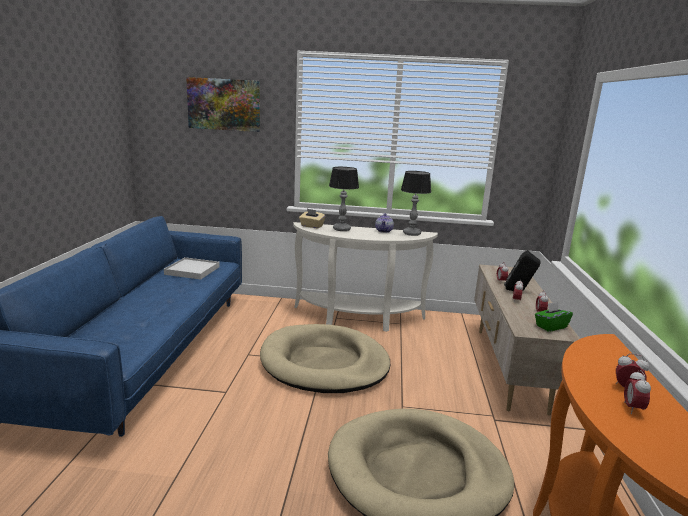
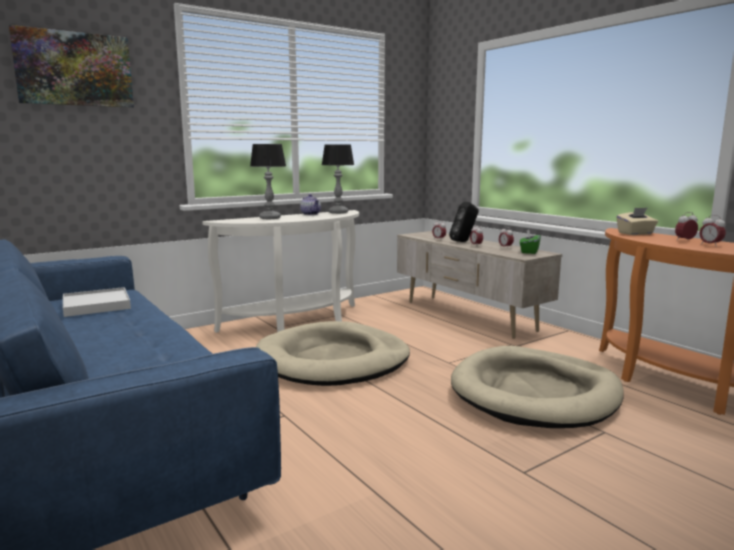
camera: 40 degrees left, 5 degrees down
beige tissue box [299,209,325,228] -> beige tissue box moved to [617,208,658,235]

